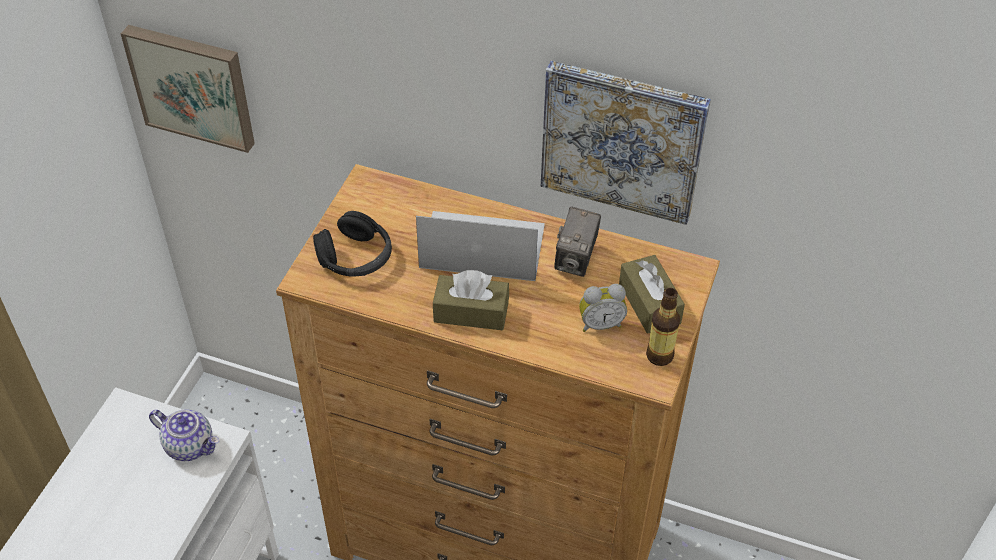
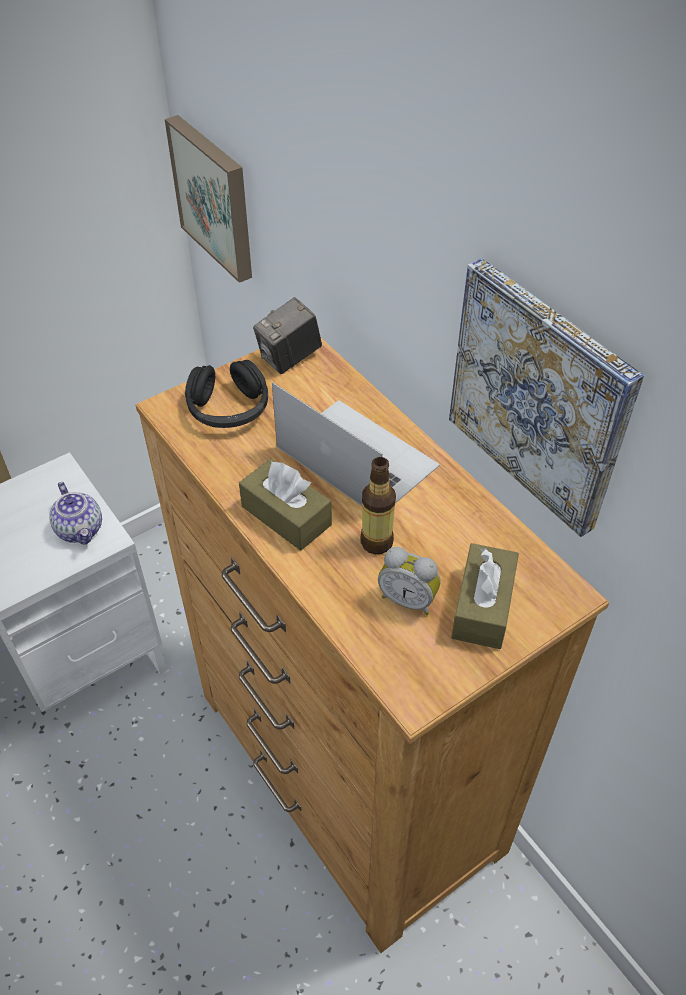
camera: 35 degrees right, 0 degrees up
camera [554,207,601,277] -> camera moved to [253,297,322,374]
bottle [646,288,680,366] -> bottle moved to [360,457,396,554]

